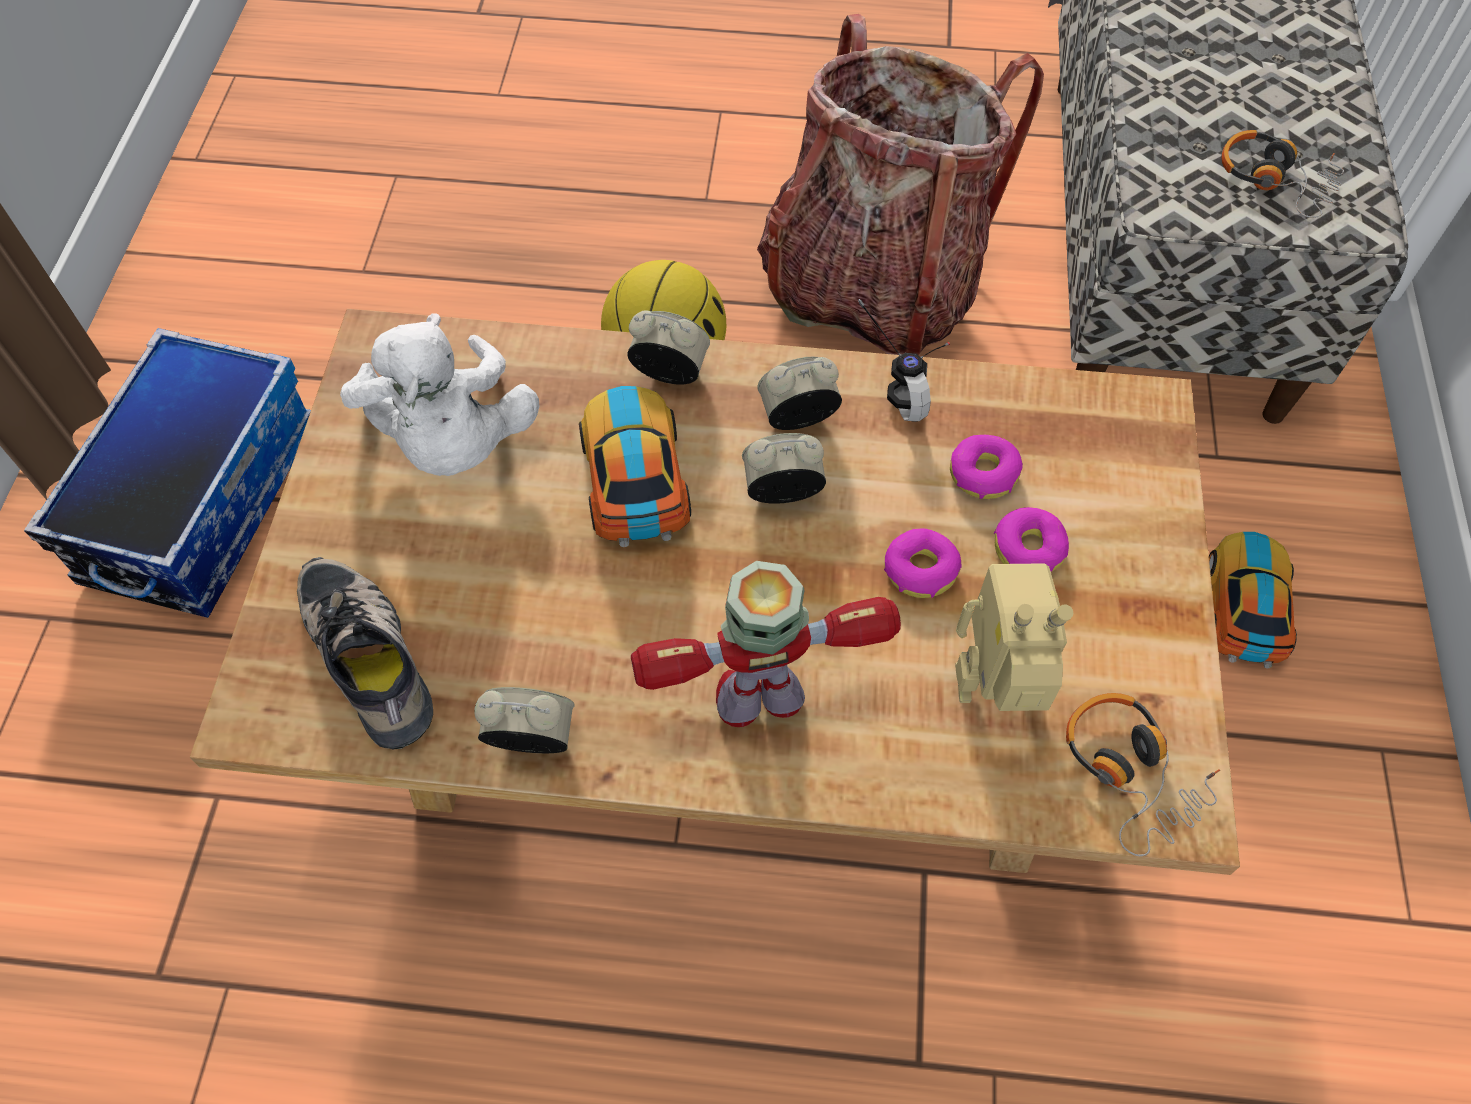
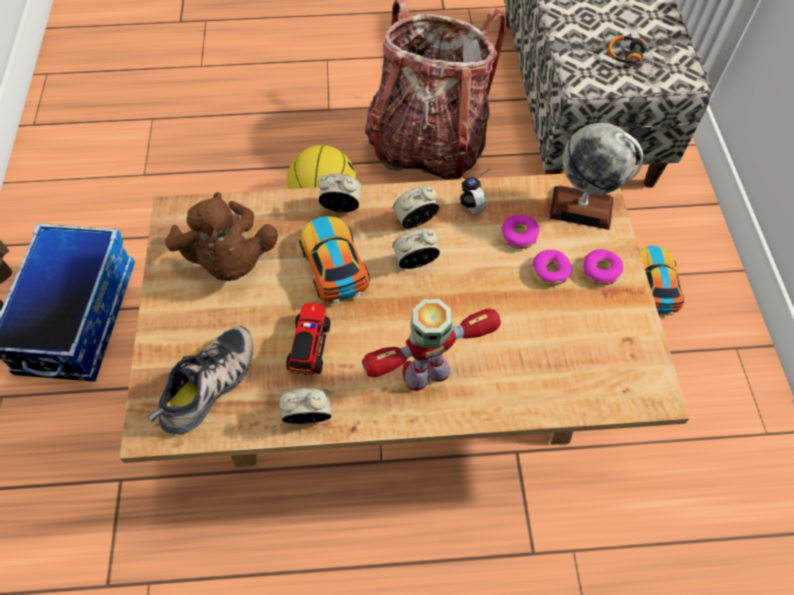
camera: 10 degrees left, 0 degrees up
shoe [297,557,433,749] -> shoe turned 75 degrees clockwise [148,326,253,435]
white plush toy [340,313,539,476] -> brown plush toy [165,192,278,281]
donut [884,528,962,598] -> donut moved to [582,249,623,285]
toy robot [955,563,1073,711] -> none
headphones [1066,693,1220,856] -> none
none -> toy truck [286,303,330,375]
none -> globe [549,123,643,230]

